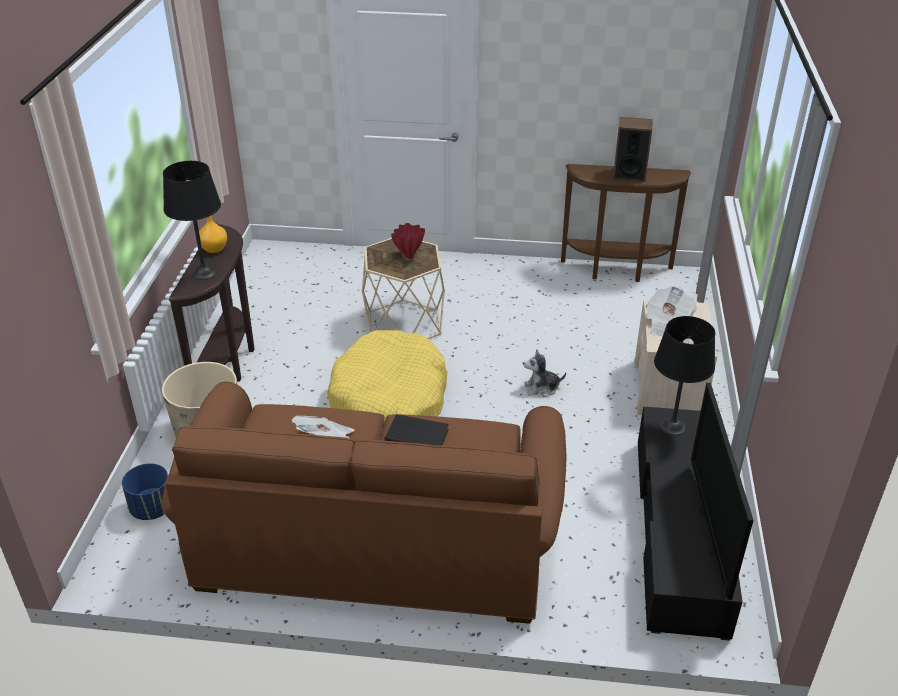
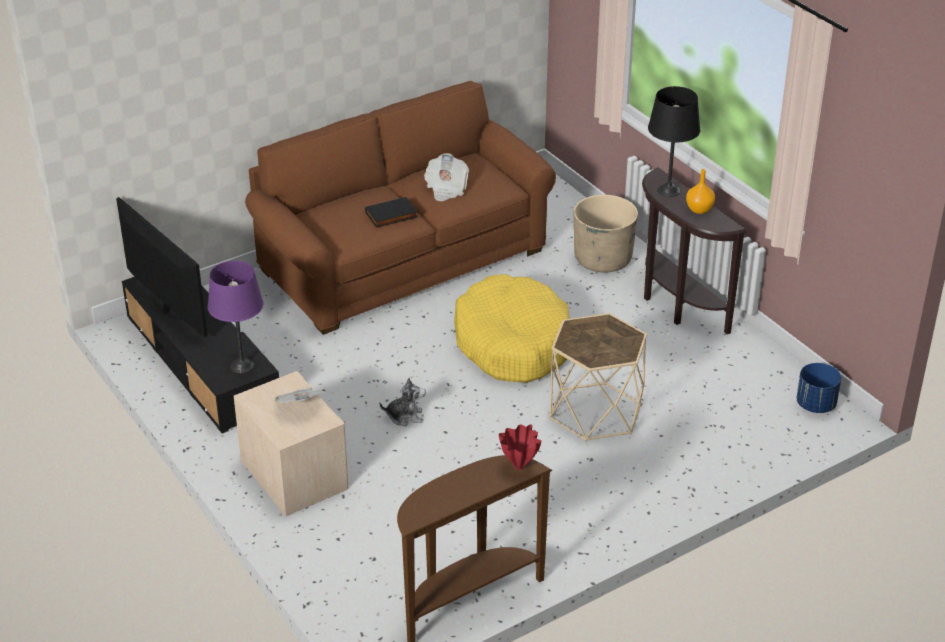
camera: 140 degrees right, 0 degrees up
blue planter [122,463,168,520] -> blue planter moved to [796,363,841,413]
red vase [391,223,425,259] -> red vase moved to [499,424,541,470]
plush toy [523,349,566,397] -> plush toy turned 45 degrees clockwise [379,378,426,426]
speaker [613,117,653,182] -> none
black table lamp [654,316,715,435] -> purple table lamp [208,261,263,373]

